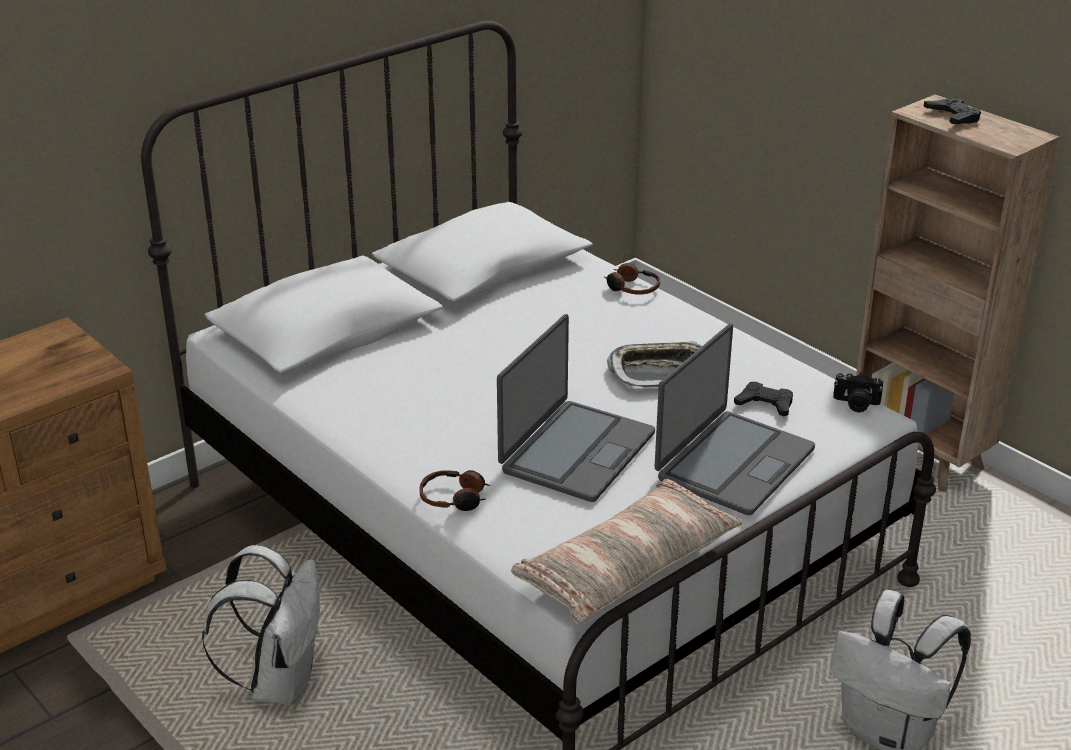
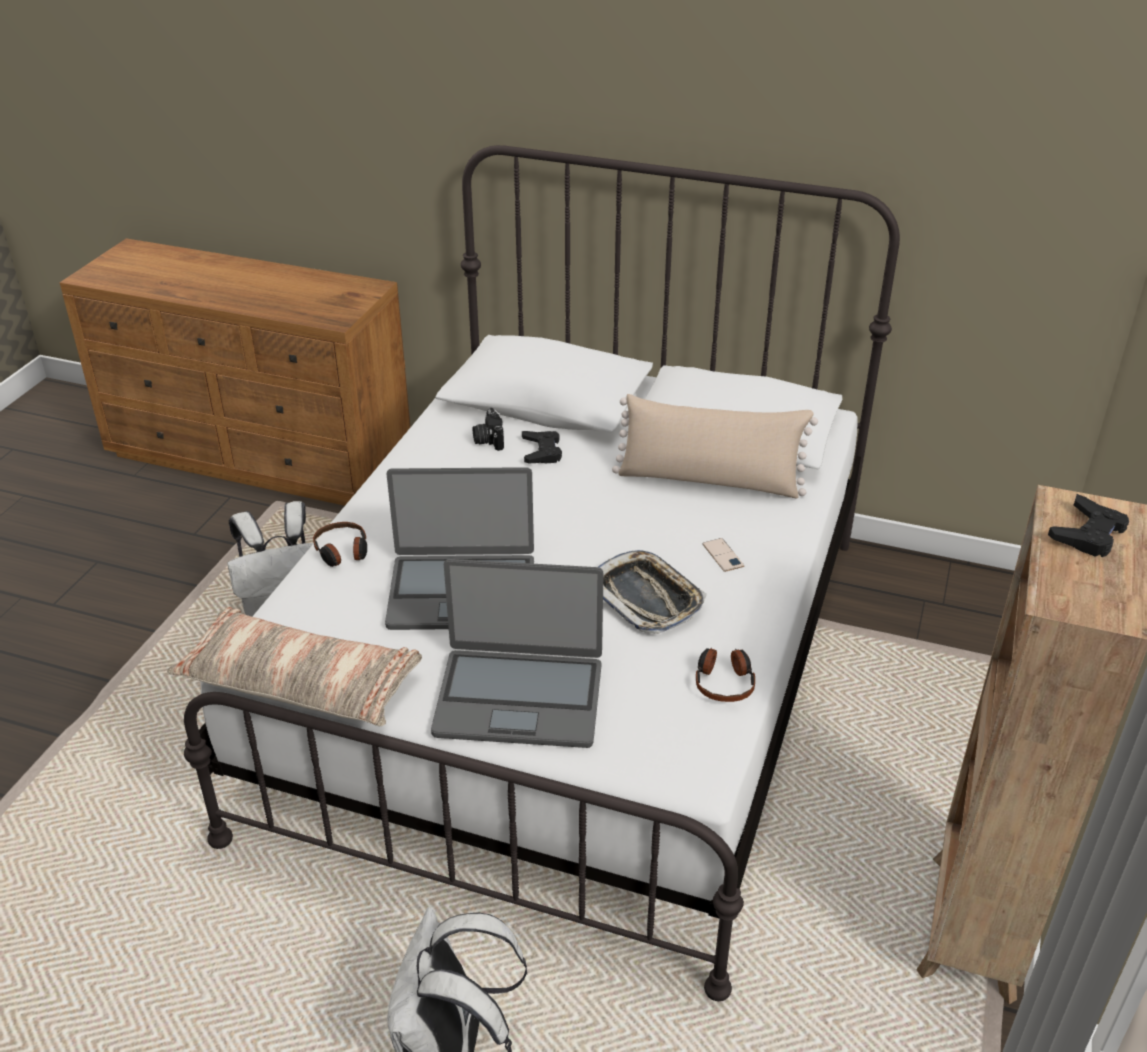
camera: 60 degrees right, 5 degrees up
headphones [605,263,660,295] -> headphones moved to [696,648,755,702]
black game controller [734,382,793,416] -> black game controller moved to [522,431,562,464]
camera [833,372,883,412] -> camera moved to [473,408,504,451]
none -> beige pillow [612,394,818,499]
none -> phone [703,538,744,572]

